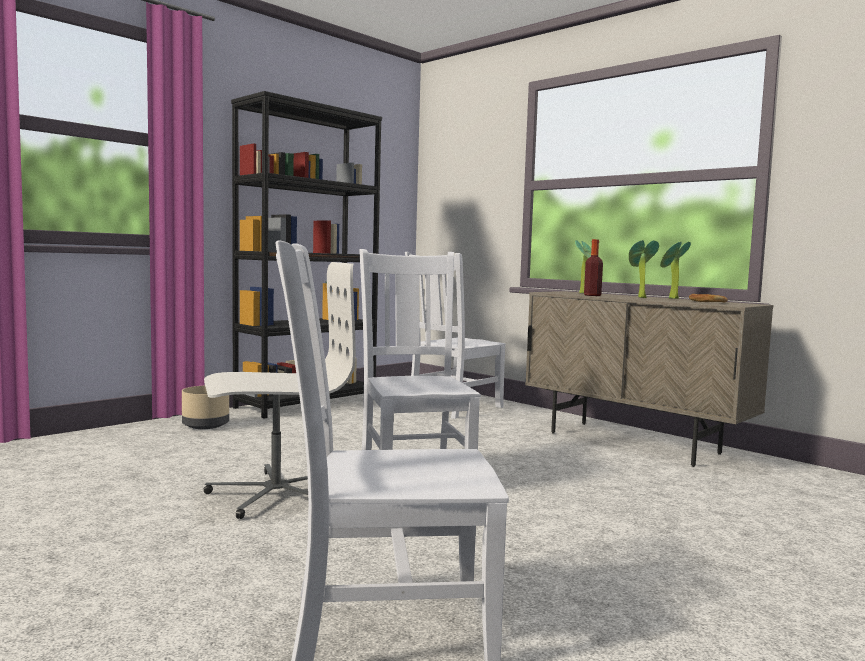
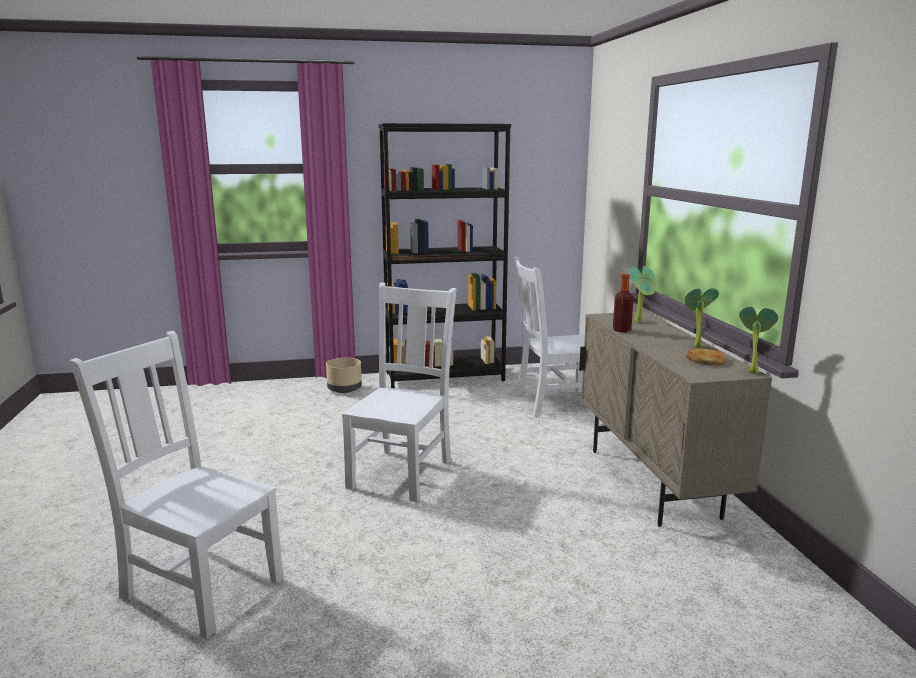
camera: 35 degrees right, 10 degrees up
white office chair [204,262,356,519] -> none
potted plant [629,240,659,298] -> potted plant moved to [739,306,778,374]

